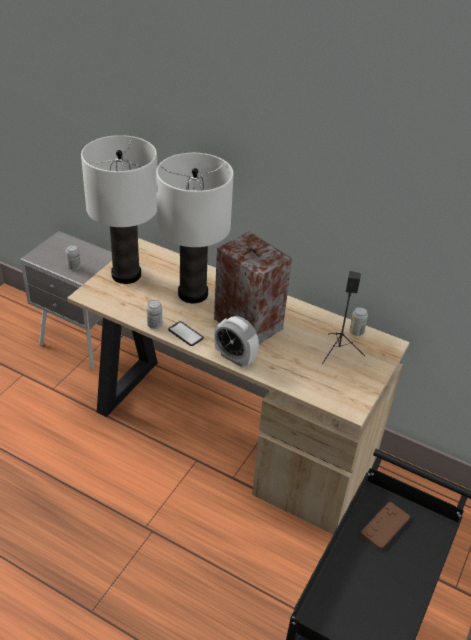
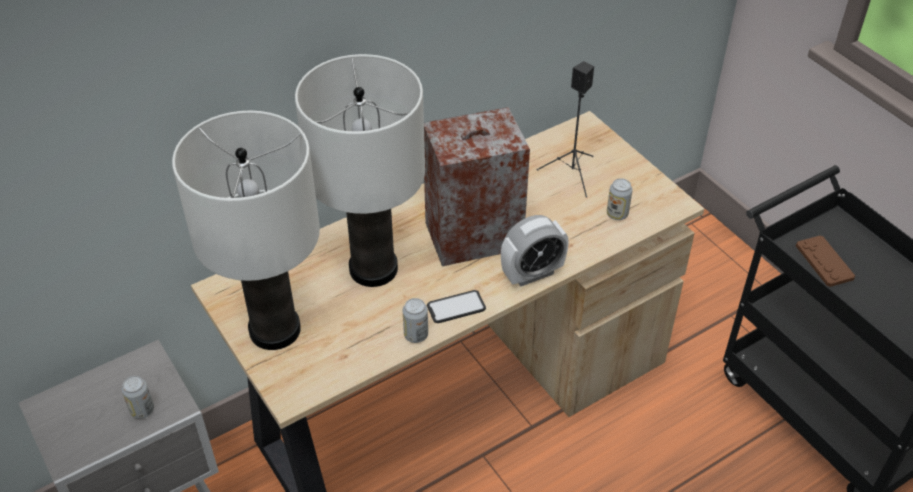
camera: 60 degrees left, 5 degrees up
can [349,307,368,336] -> can moved to [607,178,632,220]

